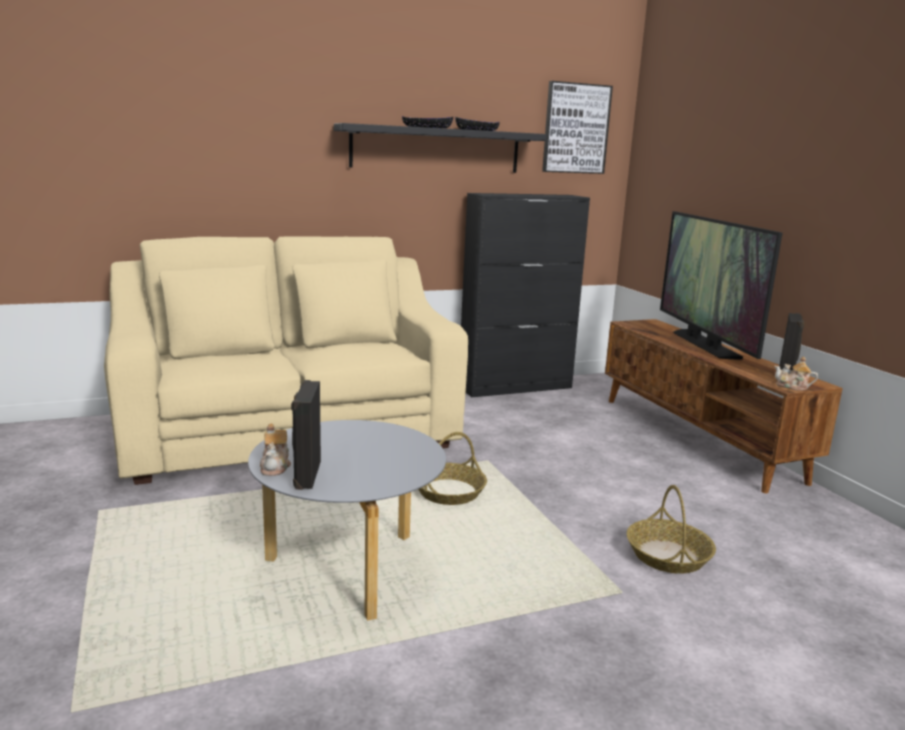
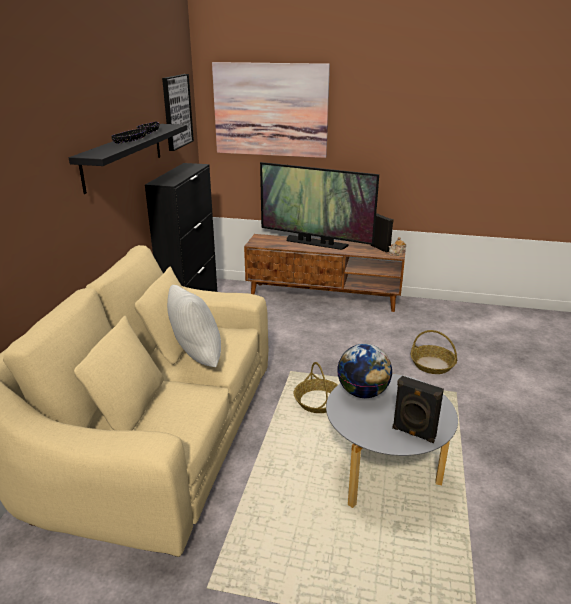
camera: 55 degrees left, 10 degrees up
teapot [260,423,291,476] -> none
none -> white pillow [167,285,221,367]
none -> picture [212,62,330,158]
none -> globe [337,344,392,398]

